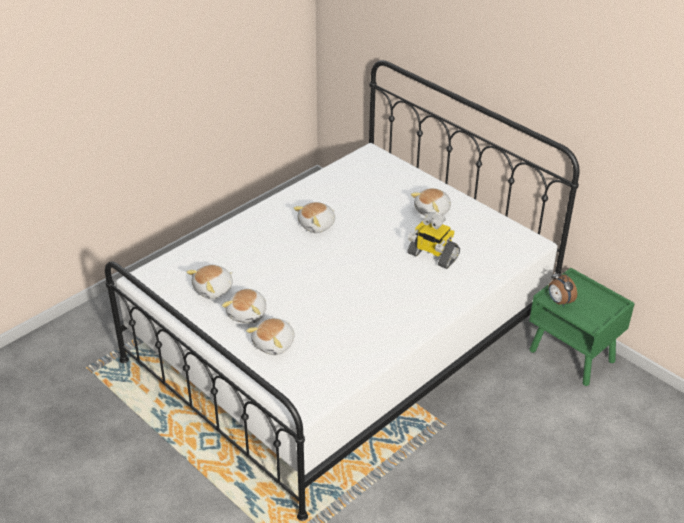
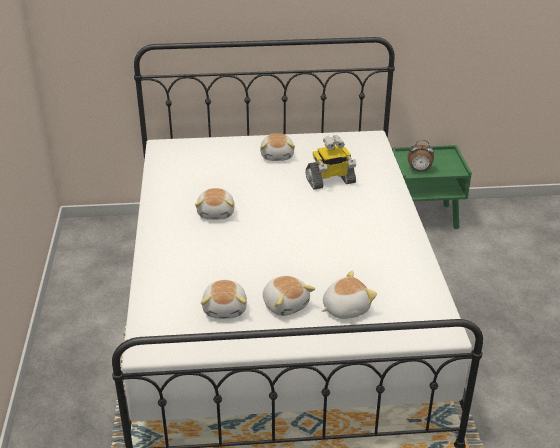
camera: 50 degrees left, 5 degrees down
plush toy [246,318,295,355] -> plush toy turned 105 degrees counterclockwise [322,271,377,319]

